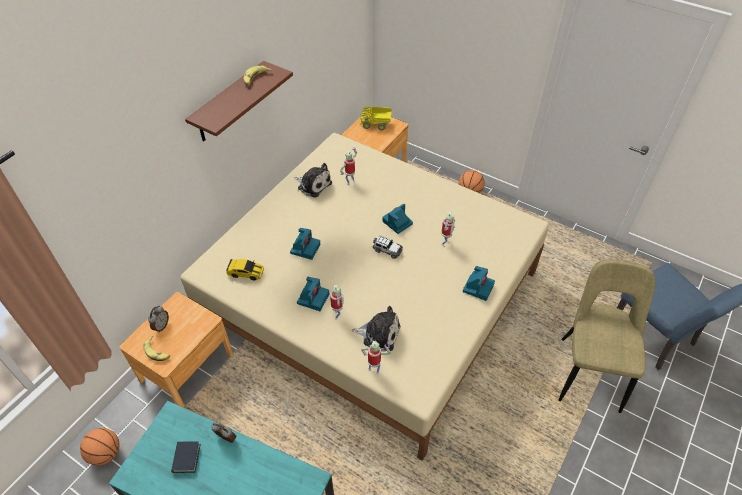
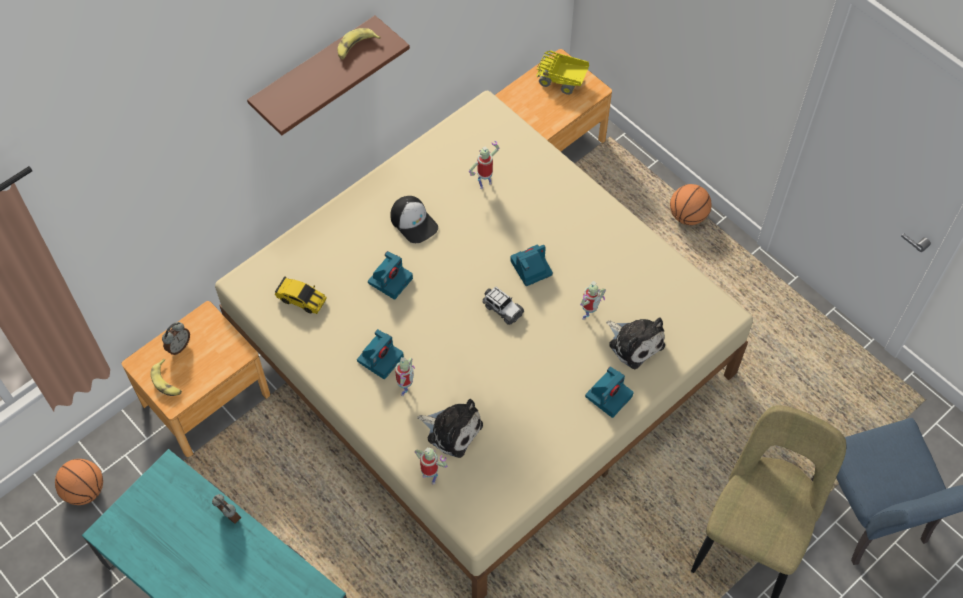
camera: 15 degrees right, 10 degrees up
book [171,441,201,473] -> none
plush toy [294,163,332,198] -> plush toy moved to [606,318,665,369]
none -> cap [390,196,438,243]

